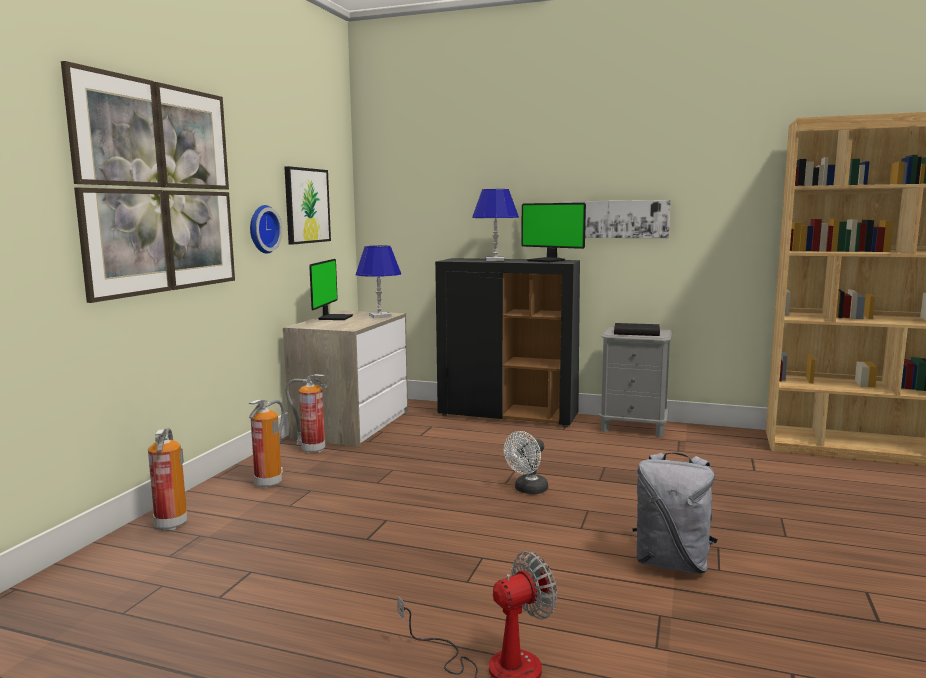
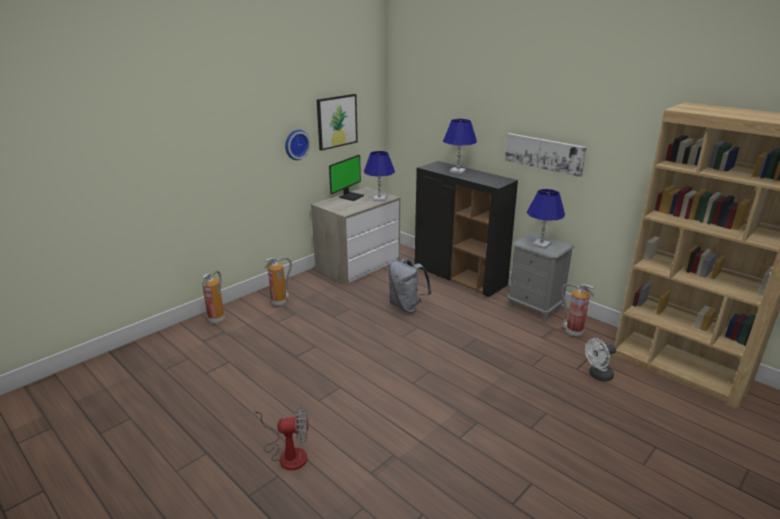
camera: 25 degrees right, 15 degrees up
picture [61,61,235,303] -> none
fire extinguisher [286,374,327,453] -> fire extinguisher moved to [561,283,595,337]
white fan [504,431,548,494] -> white fan moved to [585,338,616,382]
monitor [521,203,586,262] -> none
black book [614,323,660,336] -> blue table lamp [527,189,565,249]
grey backpack [633,452,718,573] -> grey backpack moved to [389,259,431,313]

